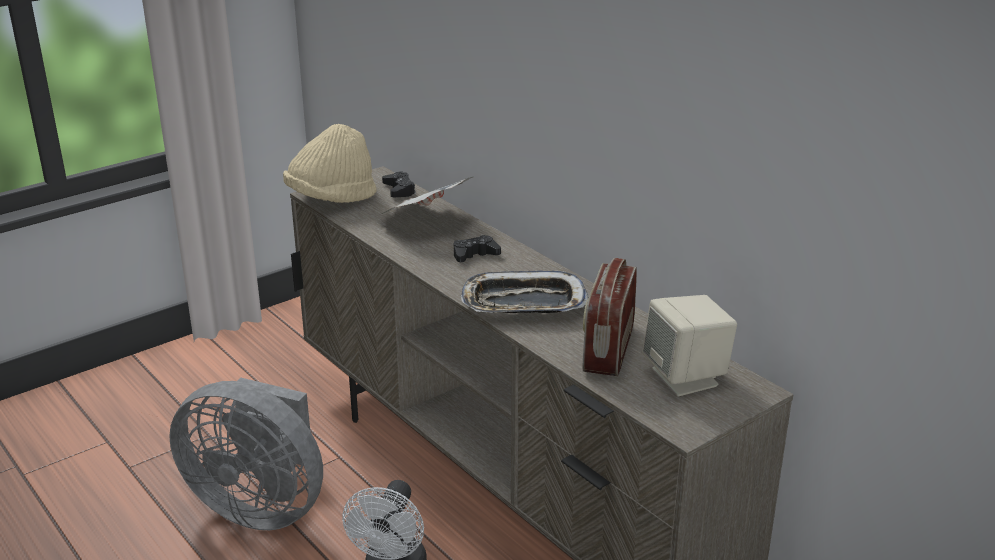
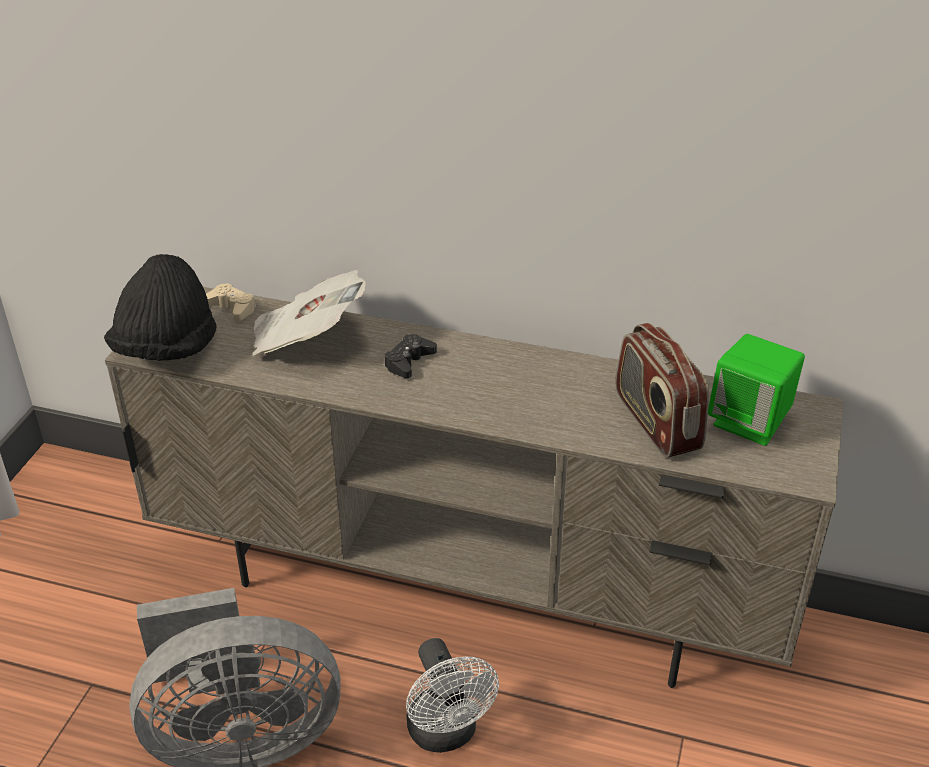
camera: 35 degrees left, 10 degrees up
beige hat [283,124,377,203] -> black hat [104,254,217,361]
black game controller [382,172,416,197] -> beige game controller [206,283,256,321]
tray [460,271,589,313] -> none
beige speaker [642,295,737,396] -> green speaker [708,334,805,446]

